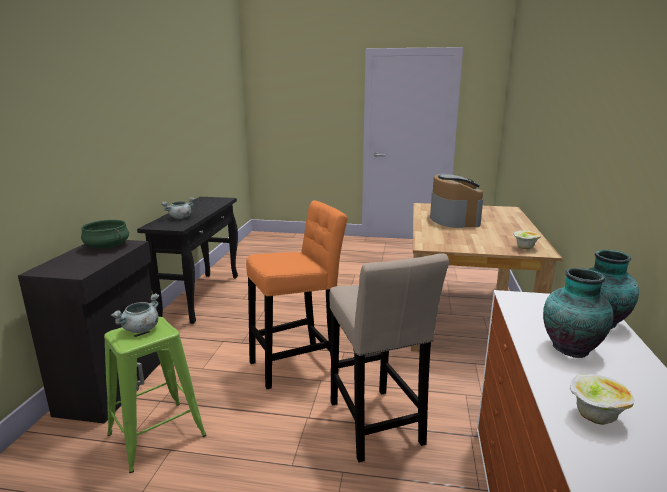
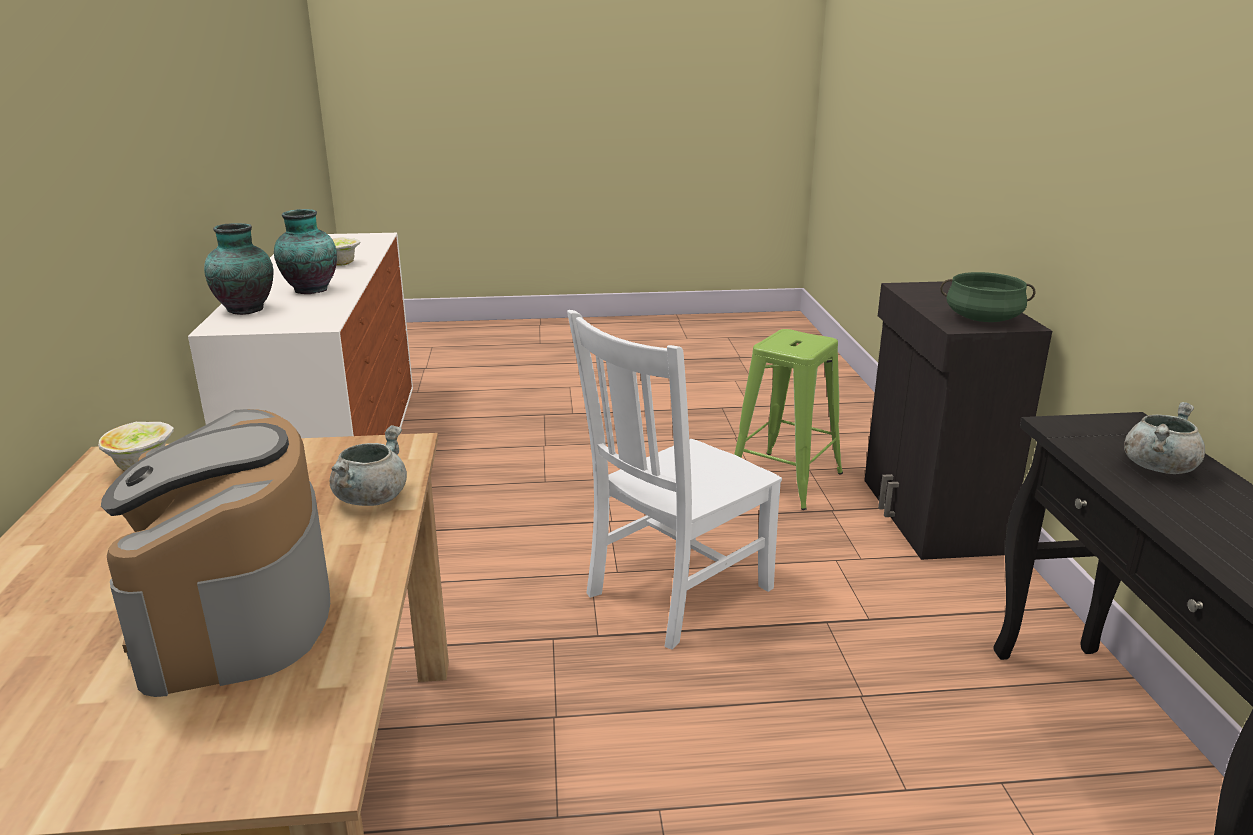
camera: 165 degrees right, 5 degrees up
grey cooking pot [111,293,159,333] -> grey cooking pot moved to [330,425,407,506]
orange stool [246,200,348,389] -> white chair [567,310,782,650]
beige stool [330,253,449,463] -> none

